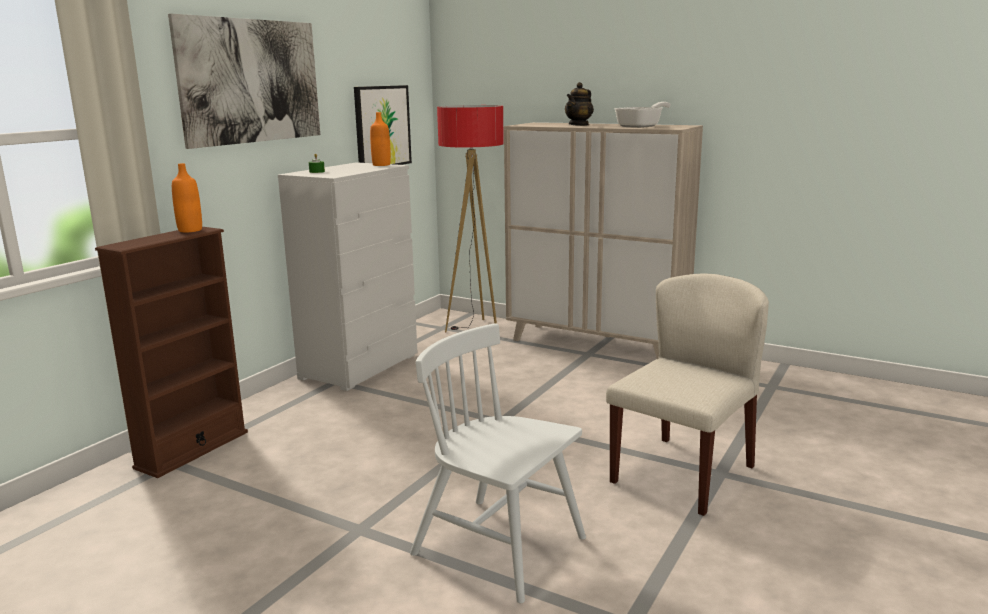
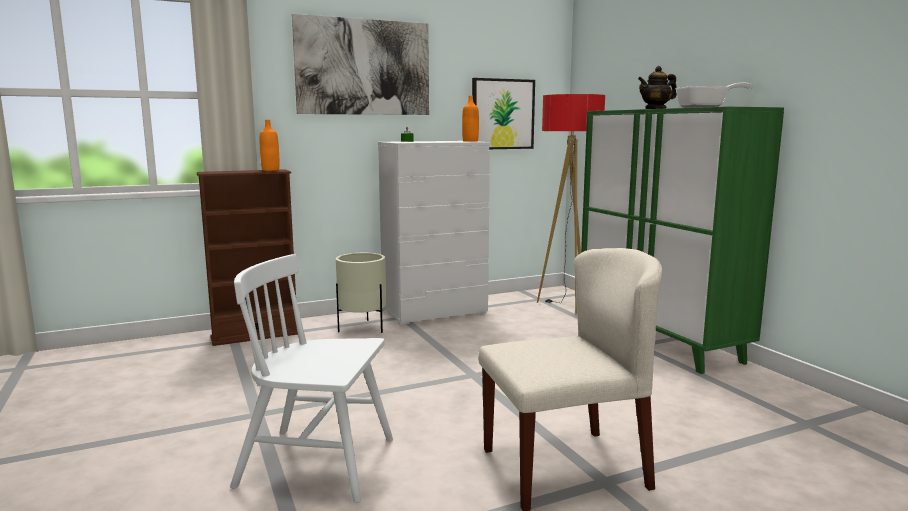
camera: 35 degrees right, 5 degrees down
white chair [410,323,586,603] -> white chair turned 60 degrees counterclockwise [230,254,393,503]
beige cabinet [504,122,703,359] -> green cabinet [581,106,784,374]
none -> beige planter [336,253,386,333]

